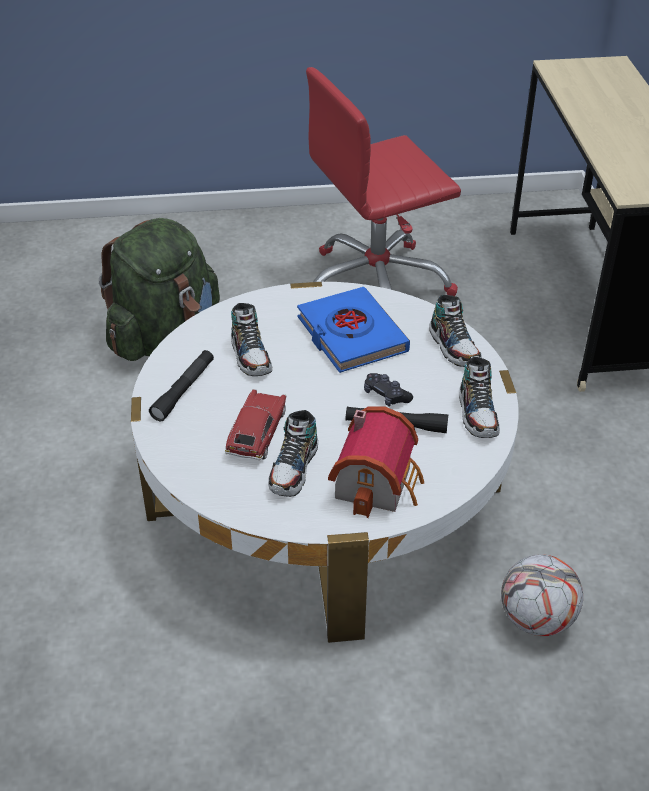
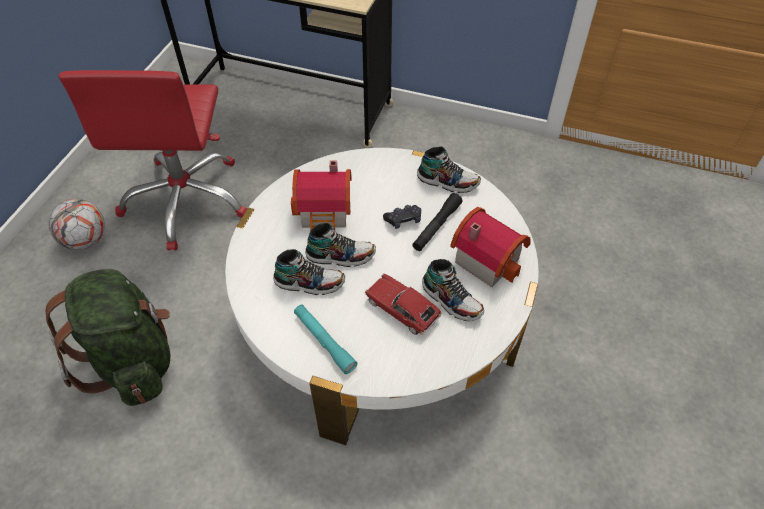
camera: 65 degrees left, 10 degrees up
black flashlight [149,350,214,421] -> turquoise flashlight [294,305,357,374]
blue book [297,287,410,373] -> toy house [291,160,352,231]
shoe [429,295,482,367] -> shoe moved to [305,223,376,267]
football [501,554,583,636] -> football moved to [49,199,105,250]

